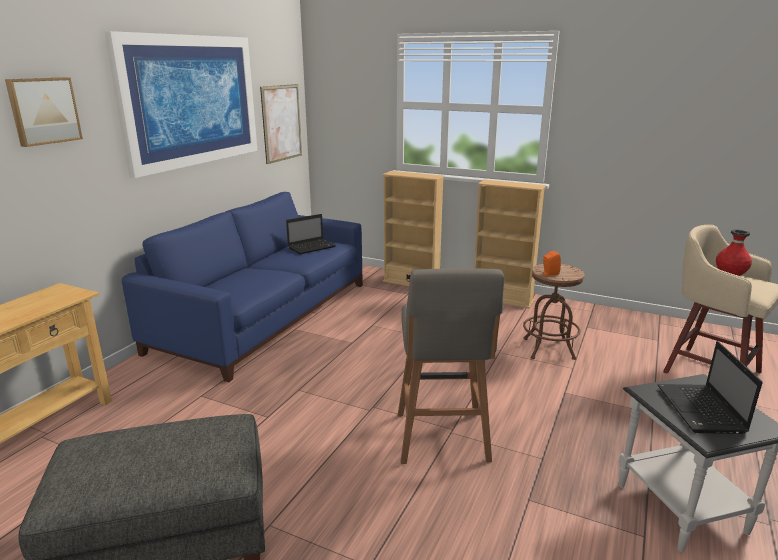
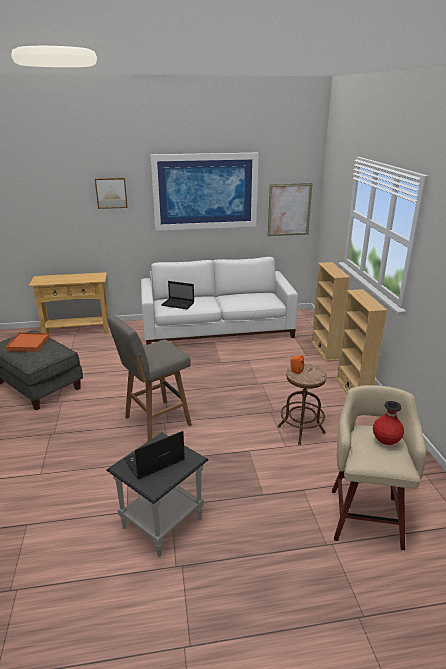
camera: 55 degrees right, 5 degrees up
blue sofa [122,192,363,382] -> white sofa [141,257,298,345]
laptop [286,214,336,254] -> laptop moved to [161,281,194,309]
none -> orange tray [6,332,50,352]

